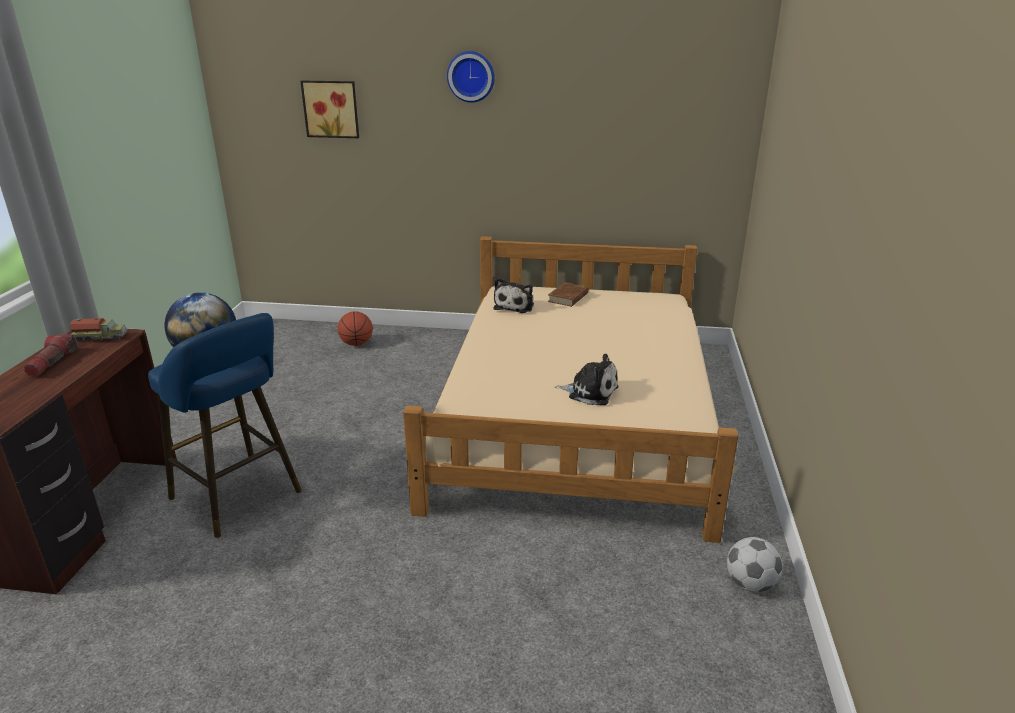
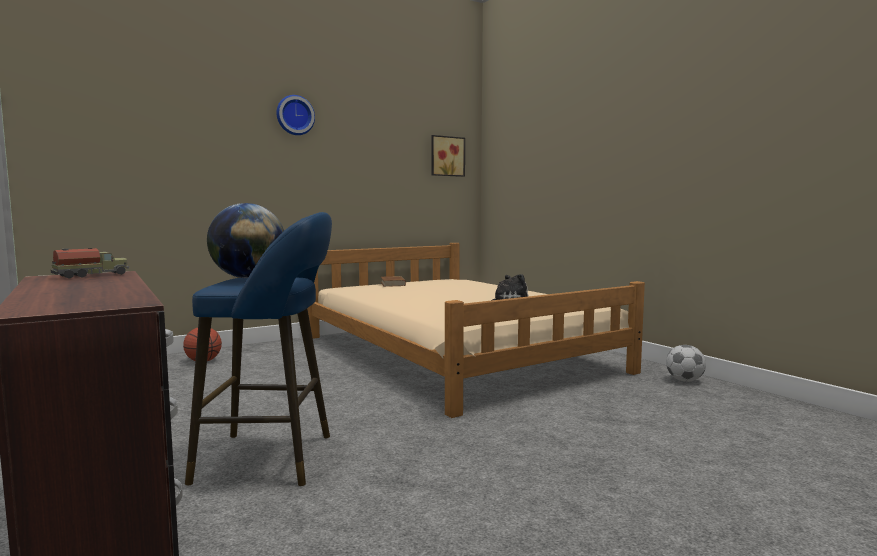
camera: 40 degrees left, 20 degrees down
flashlight [24,334,77,377] -> none
picture [300,81,359,138] -> picture moved to [431,135,465,177]
plush toy [493,278,534,313] -> none

